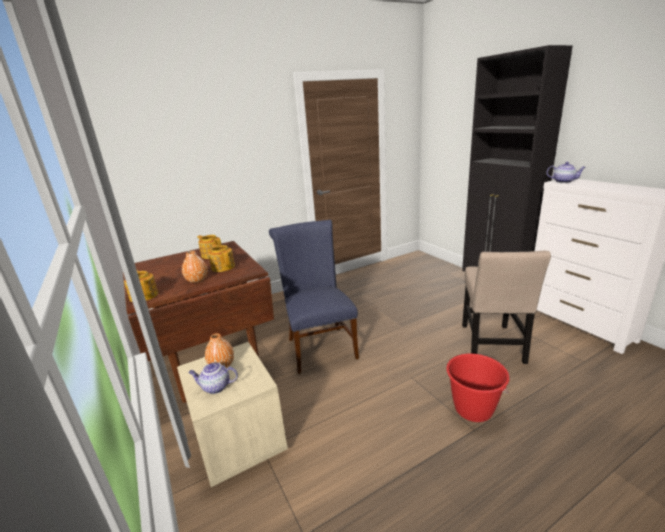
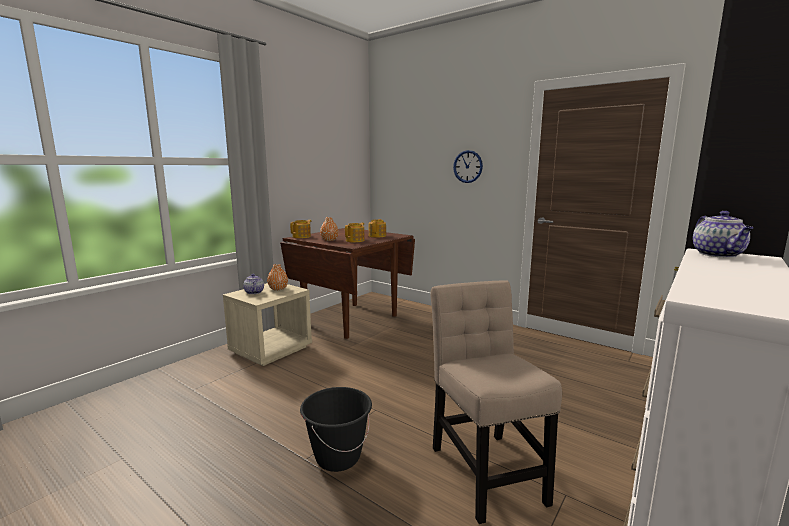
camera: 65 degrees right, 10 degrees down
blue chair [269,220,359,374] -> none
red bucket [446,354,509,422] -> black bucket [300,387,372,472]
beige chair [462,251,551,364] -> beige chair turned 90 degrees clockwise [430,280,562,524]
none -> wall clock [453,150,483,183]

